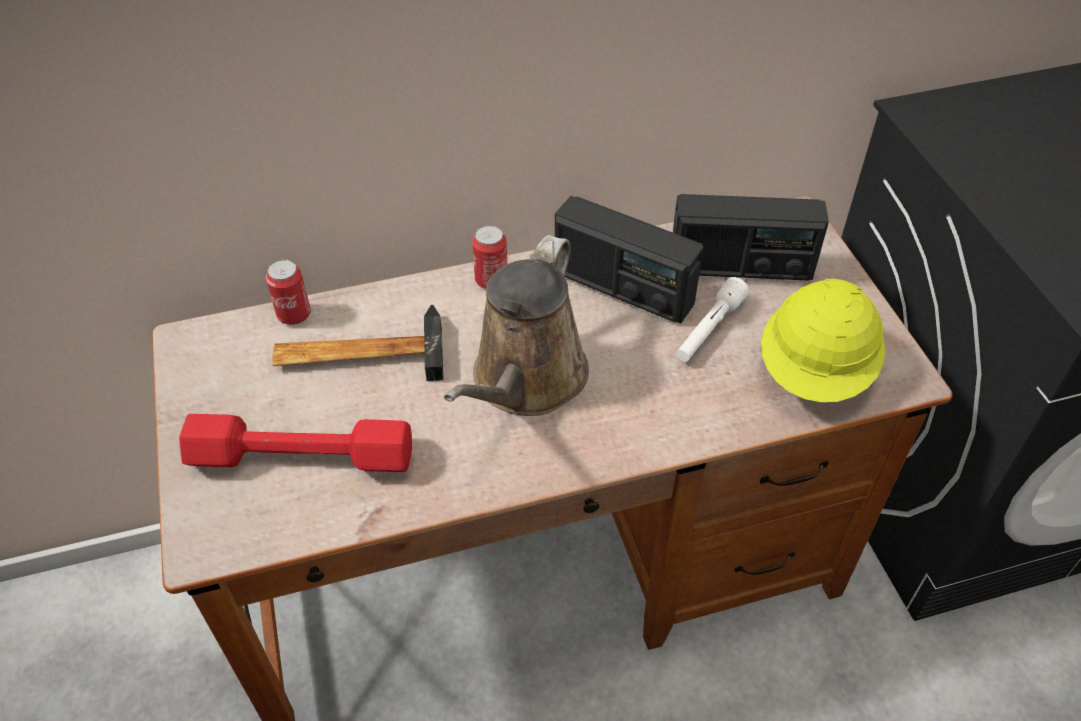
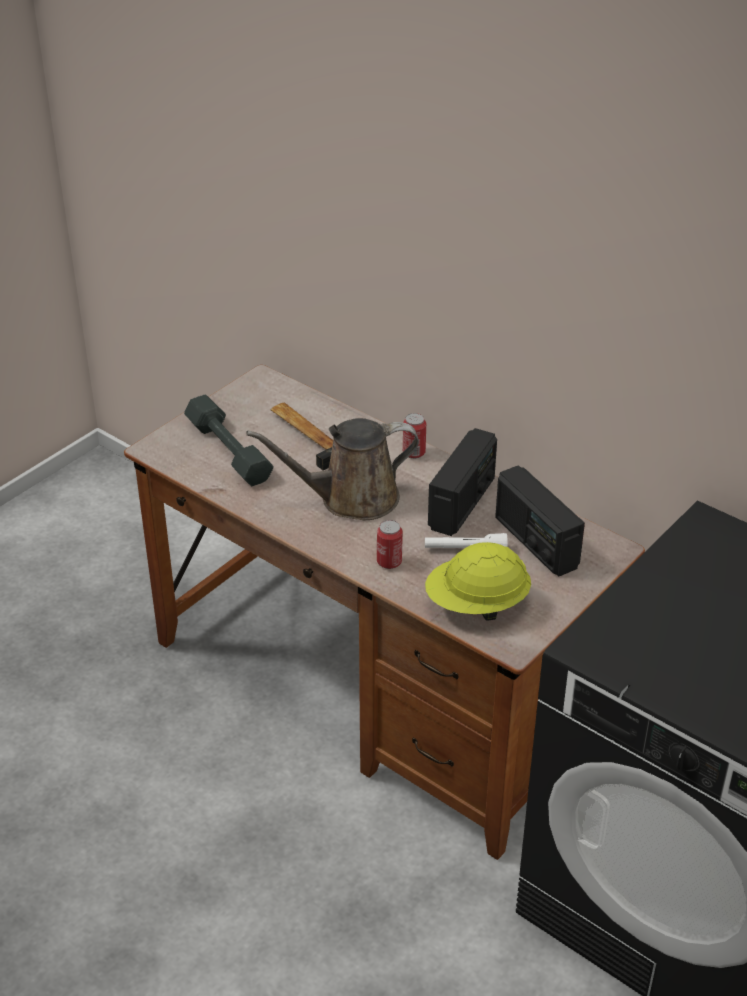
camera: 55 degrees right, 10 degrees down
red dumbbell [179,414,412,472] -> grey dumbbell [184,395,274,486]
can [266,259,311,325] -> can moved to [377,520,403,569]
radio [555,196,704,323] -> radio turned 150 degrees counterclockwise [428,428,497,536]

